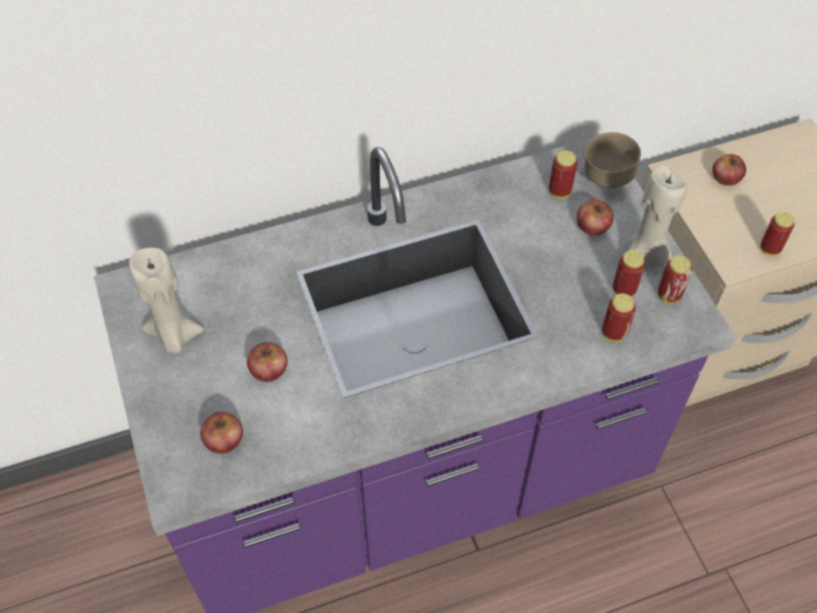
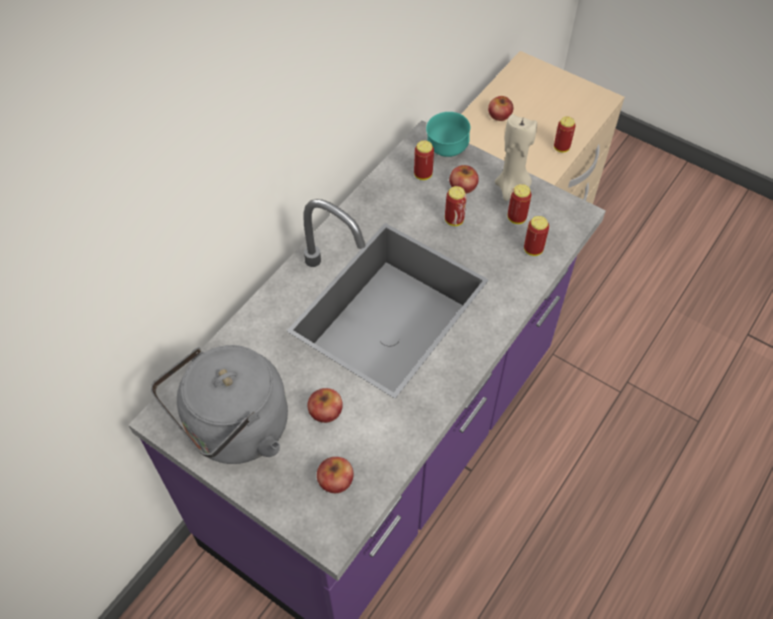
camera: 35 degrees left, 0 degrees up
beige candle [129,247,204,353] -> grey kettle [151,345,288,464]
brown bowl [585,132,641,188] -> turquoise bowl [426,112,470,157]
can [658,255,692,304] -> can moved to [445,186,467,226]

